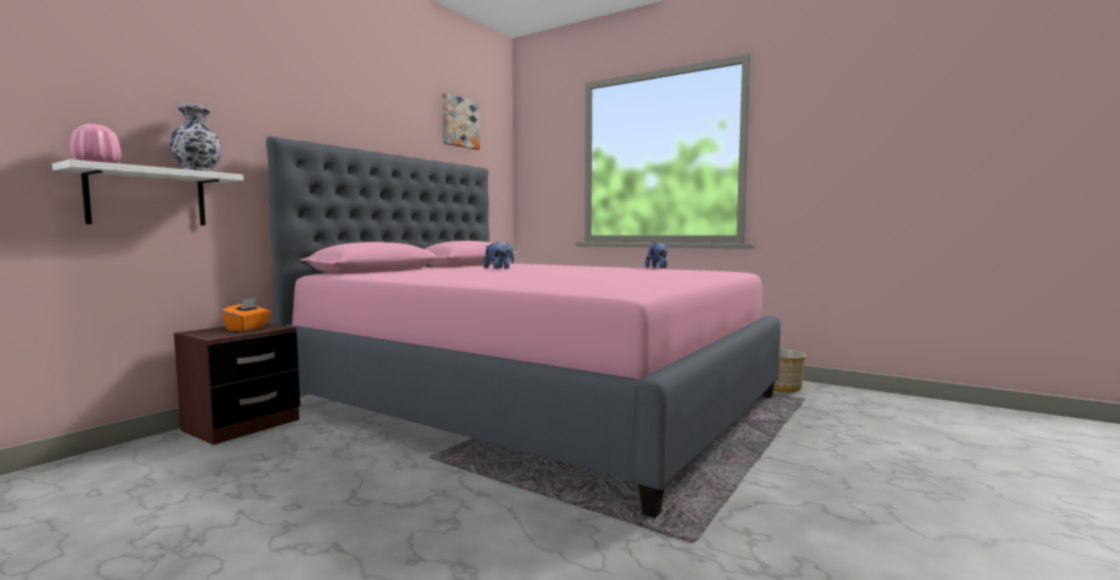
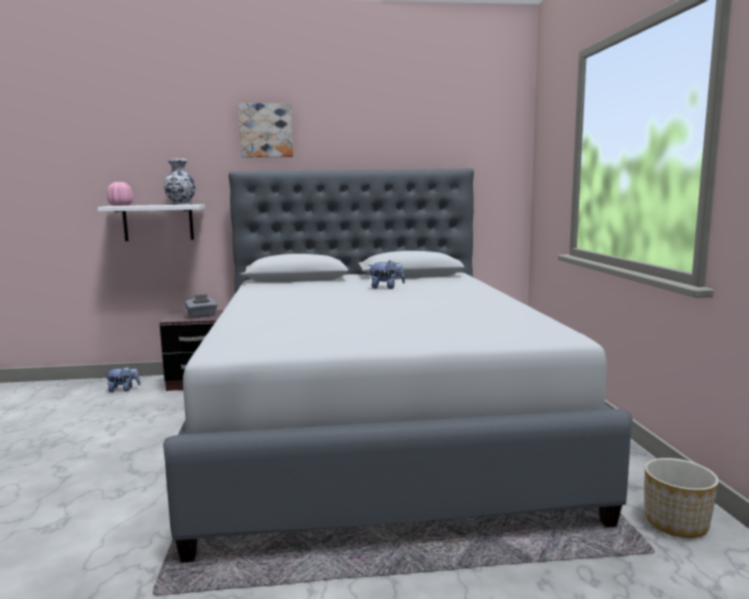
camera: 50 degrees right, 5 degrees up
orange tissue box [221,297,271,331] -> grey tissue box [185,294,217,318]
pink bed [266,136,780,518] -> grey bed [163,168,633,563]
picture [442,93,480,150] -> picture moved to [238,103,293,157]
plush toy [645,242,668,268] -> plush toy moved to [105,365,141,392]

